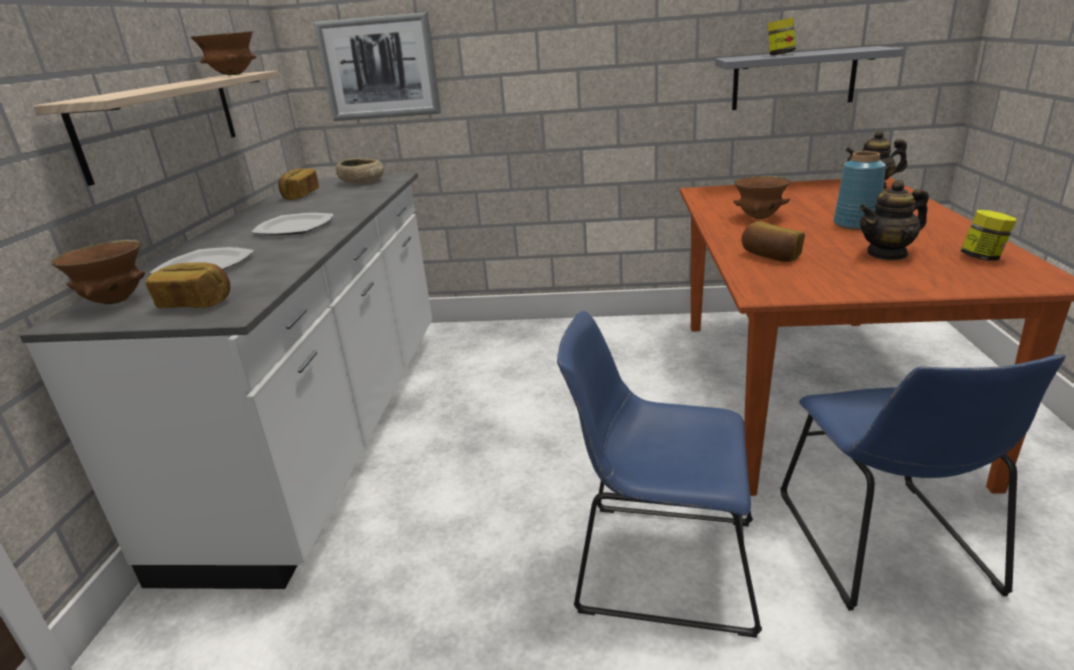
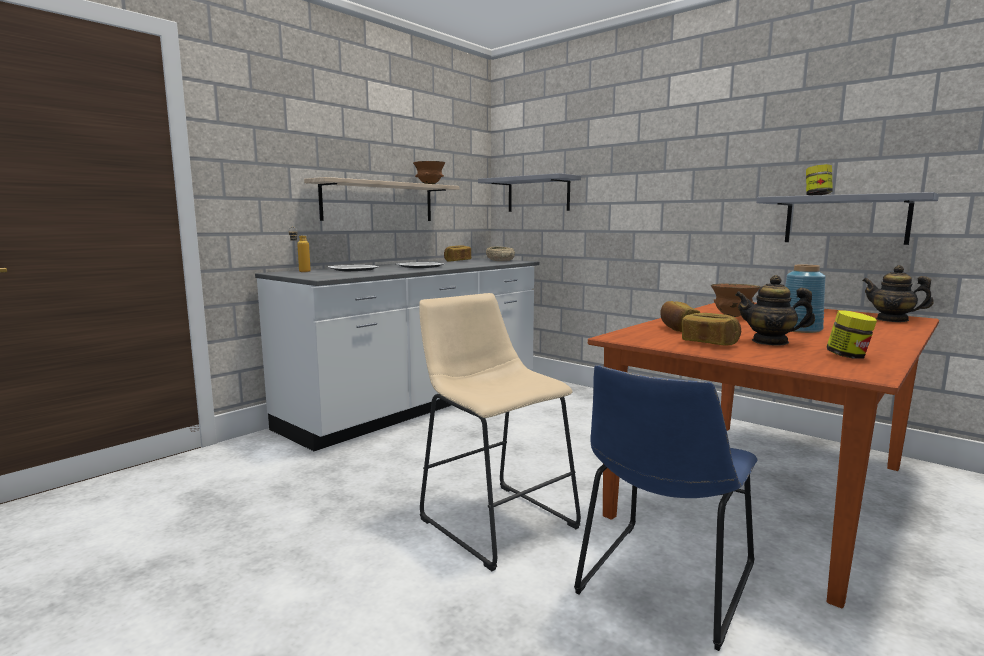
camera: 35 degrees right, 15 degrees down
brown bowl [51,240,145,304] -> bottle [289,227,311,272]
bread [146,263,230,308] -> bread moved to [682,313,741,346]
picture [313,12,441,121] -> grey shelf [478,173,581,212]
blue chair [557,310,762,638] -> beige stool [419,293,581,571]

